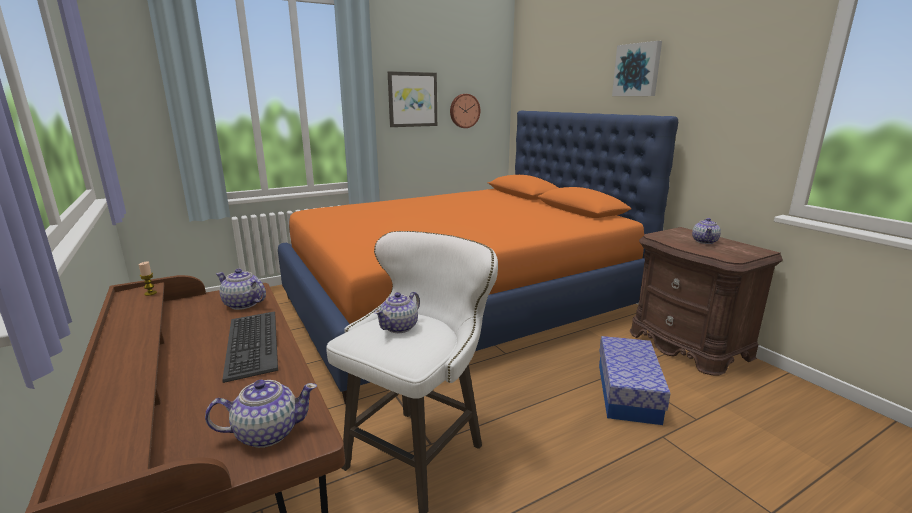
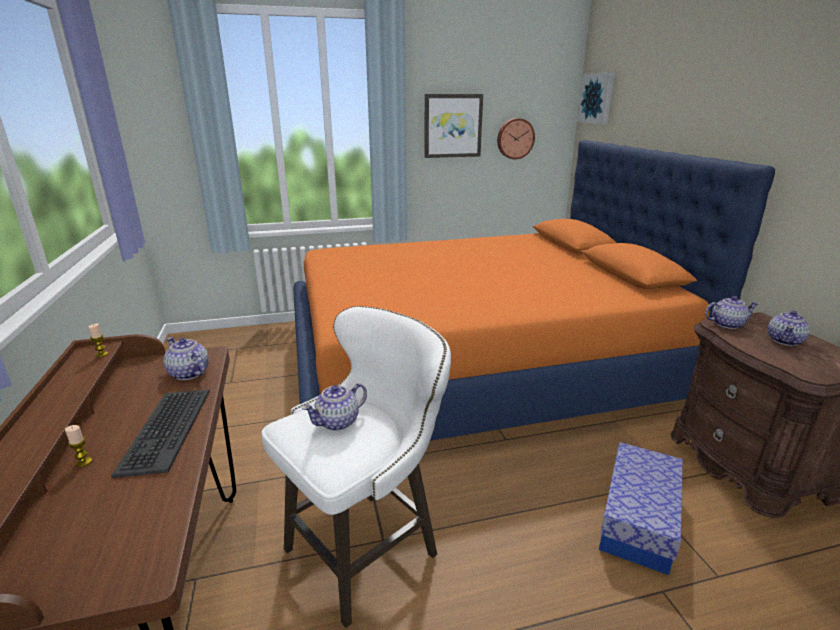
camera: 15 degrees right, 5 degrees up
teapot [205,380,317,448] -> teapot moved to [705,296,759,329]
picture [612,41,662,96] -> picture moved to [578,72,615,124]
none -> candle [65,425,92,467]

